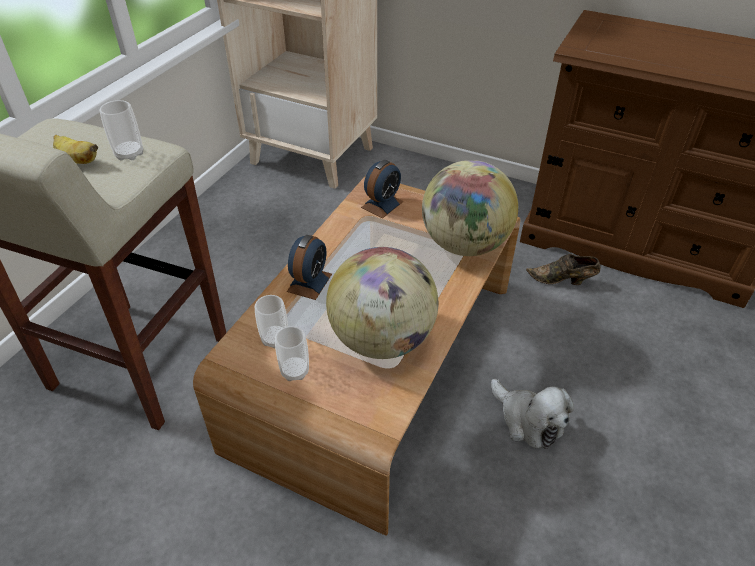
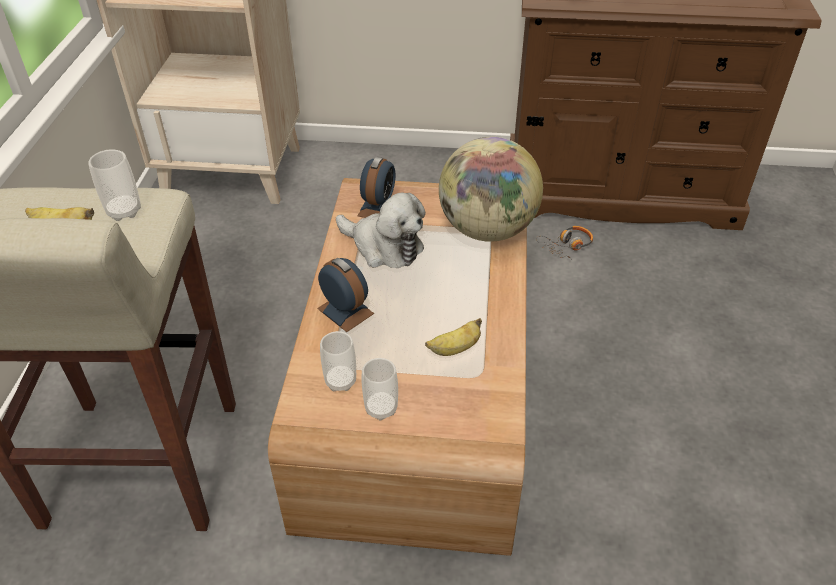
camera: 20 degrees left, 0 degrees up
alarm clock [287,235,332,300] -> alarm clock turned 45 degrees counterclockwise [317,258,374,332]
globe [326,247,438,359] -> banana [425,318,482,356]
plush toy [491,379,574,449] -> plush toy moved to [336,192,426,268]
brown shoe [526,254,601,285] -> headphones [536,226,593,259]

